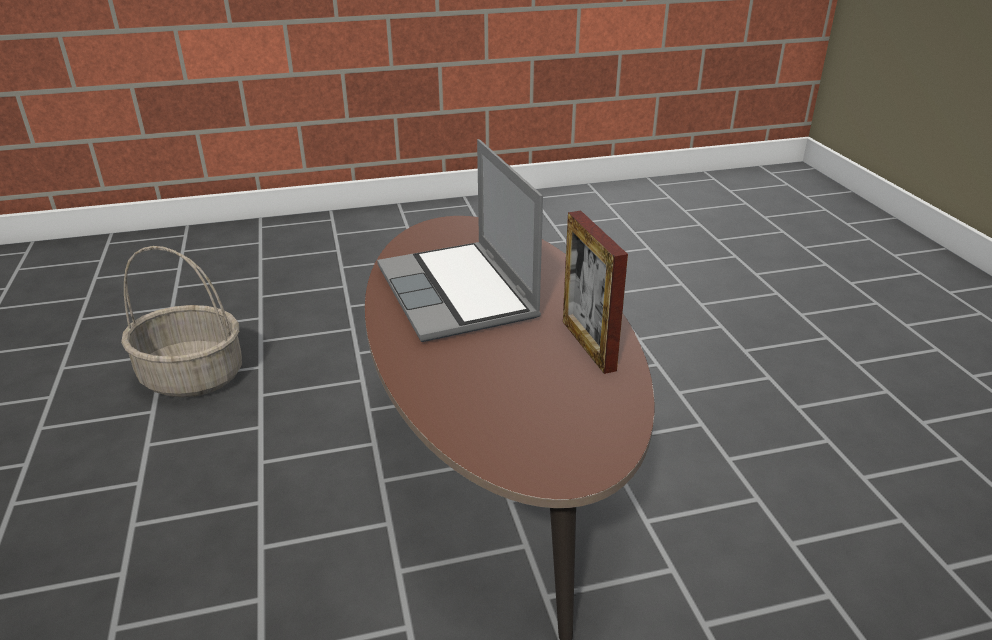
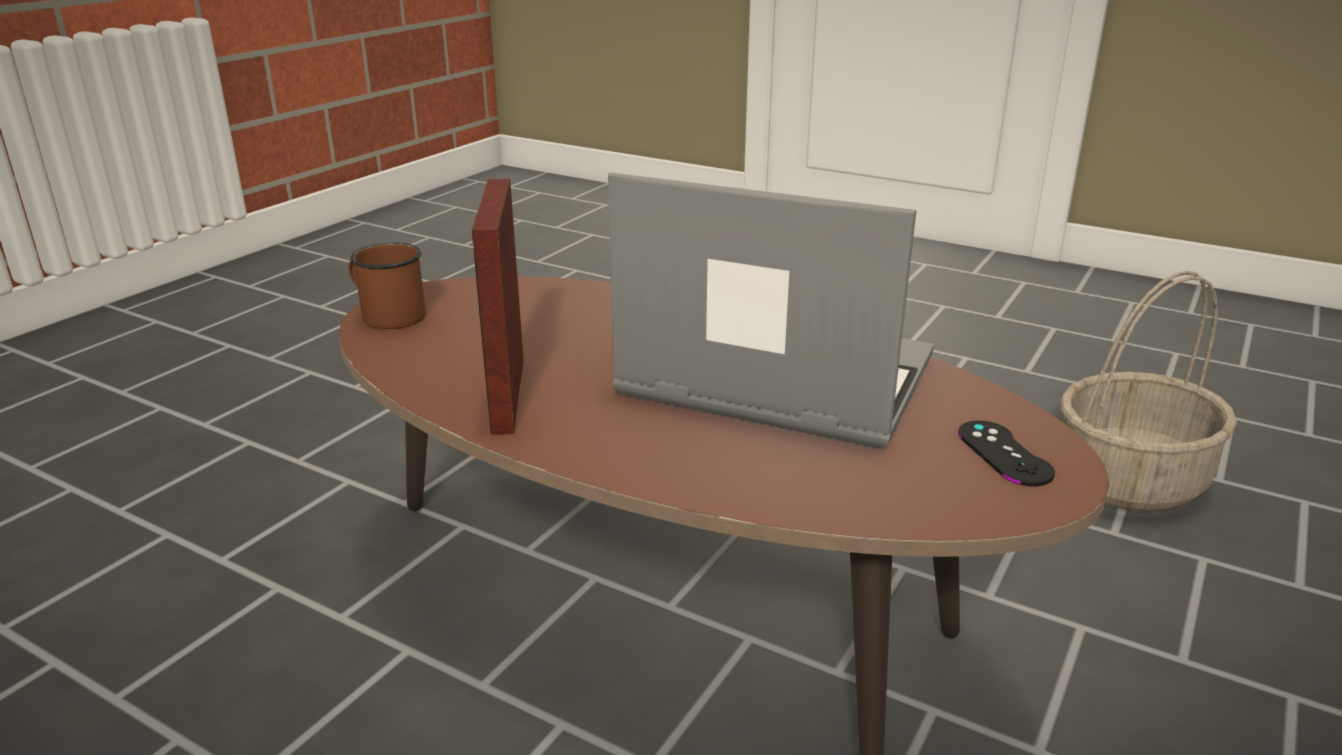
camera: 135 degrees right, 5 degrees down
picture frame [563,211,628,374] -> picture frame turned 120 degrees counterclockwise [472,179,524,435]
none -> brown mug [348,243,426,329]
none -> black game controller [958,420,1055,486]

